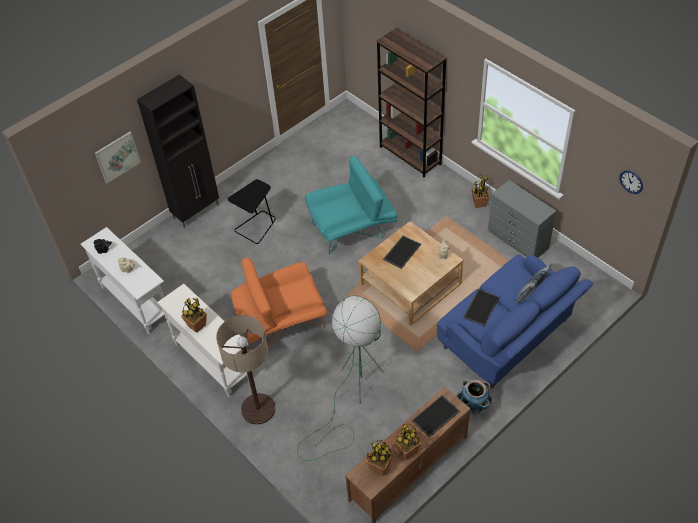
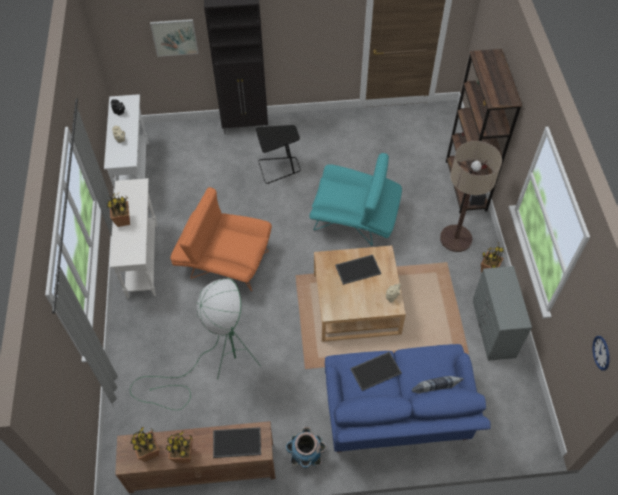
camera: 35 degrees right, 5 degrees up
floor lamp [216,315,275,425] -> floor lamp moved to [440,141,502,252]

